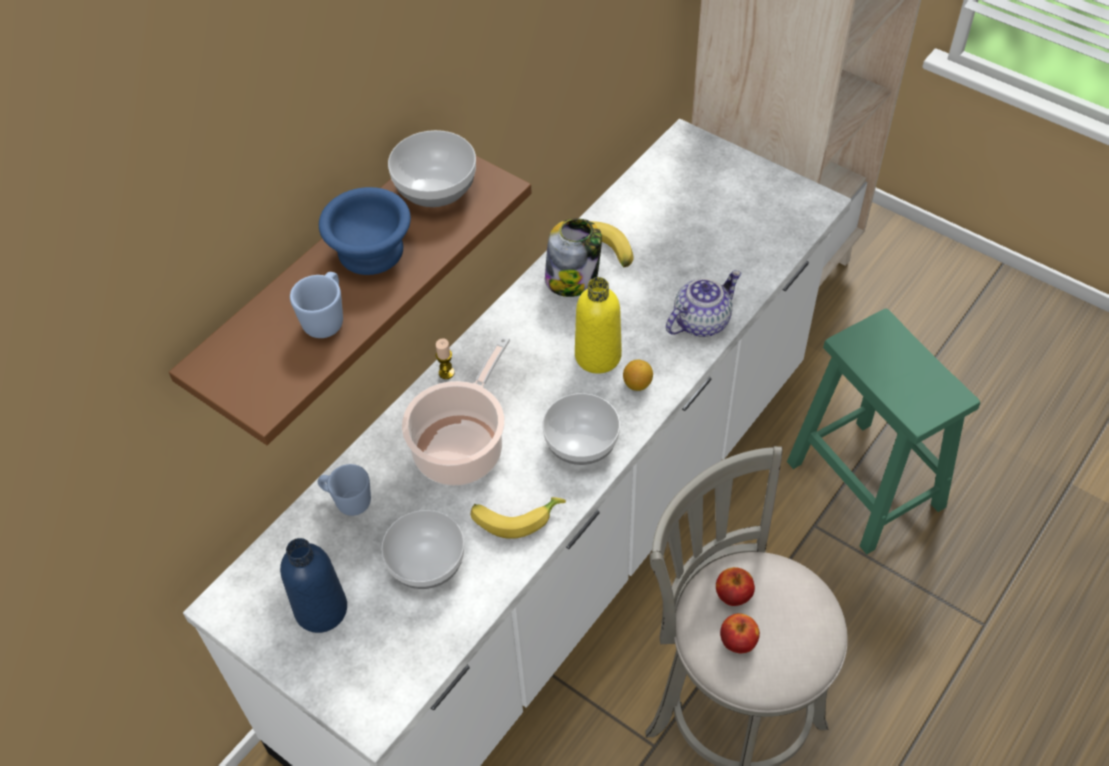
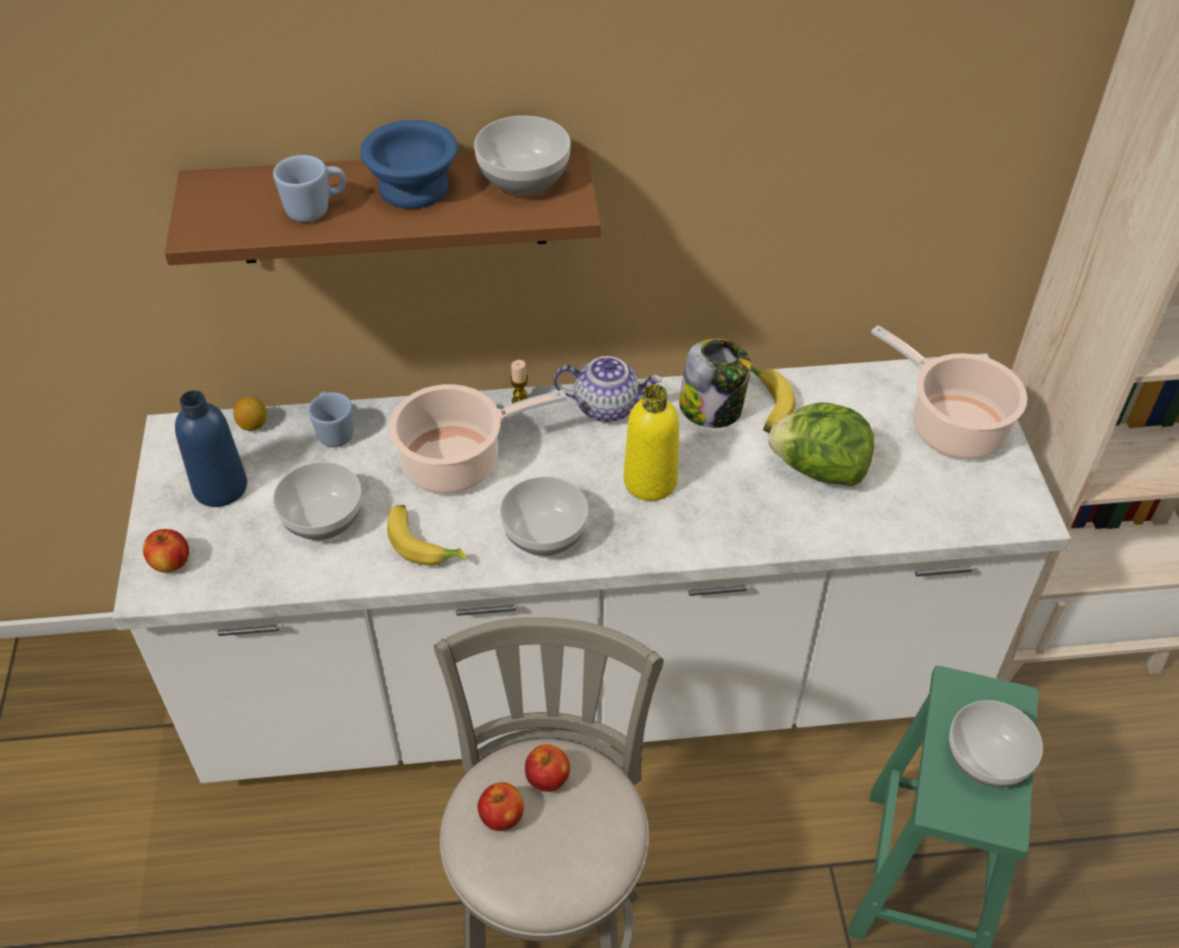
camera: 45 degrees right, 5 degrees down
lemon [623,360,653,391] -> lemon moved to [233,397,267,431]
teapot [666,270,741,337] -> teapot moved to [553,356,662,422]
none -> apple [143,529,189,573]
none -> lettuce [768,403,874,486]
none -> cooking pot [871,325,1027,460]
none -> bowl [949,700,1043,788]

